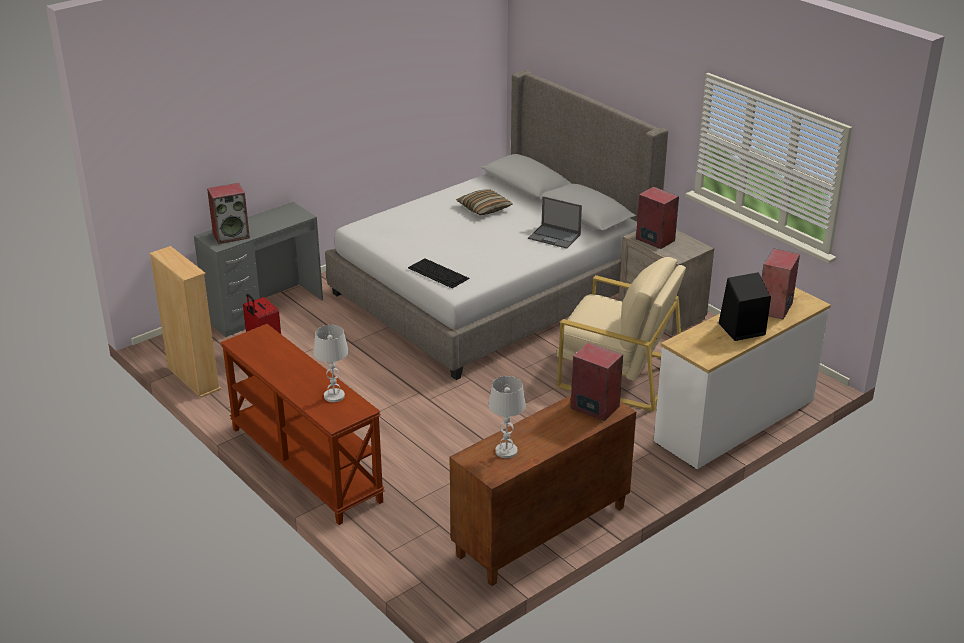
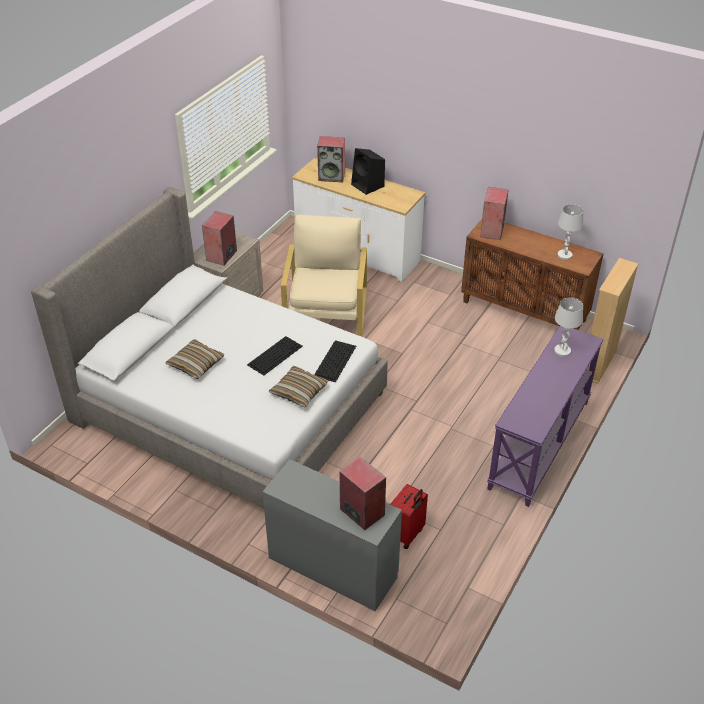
camera: 110 degrees left, 10 degrees up
beige bookcase [149,246,221,398] -> beige bookcase moved to [587,258,638,384]
brown console table [220,324,385,525] -> purple console table [487,326,604,507]
laptop [528,196,582,249] -> none
none -> keyboard [247,336,303,375]
none -> pillow [269,366,328,408]

